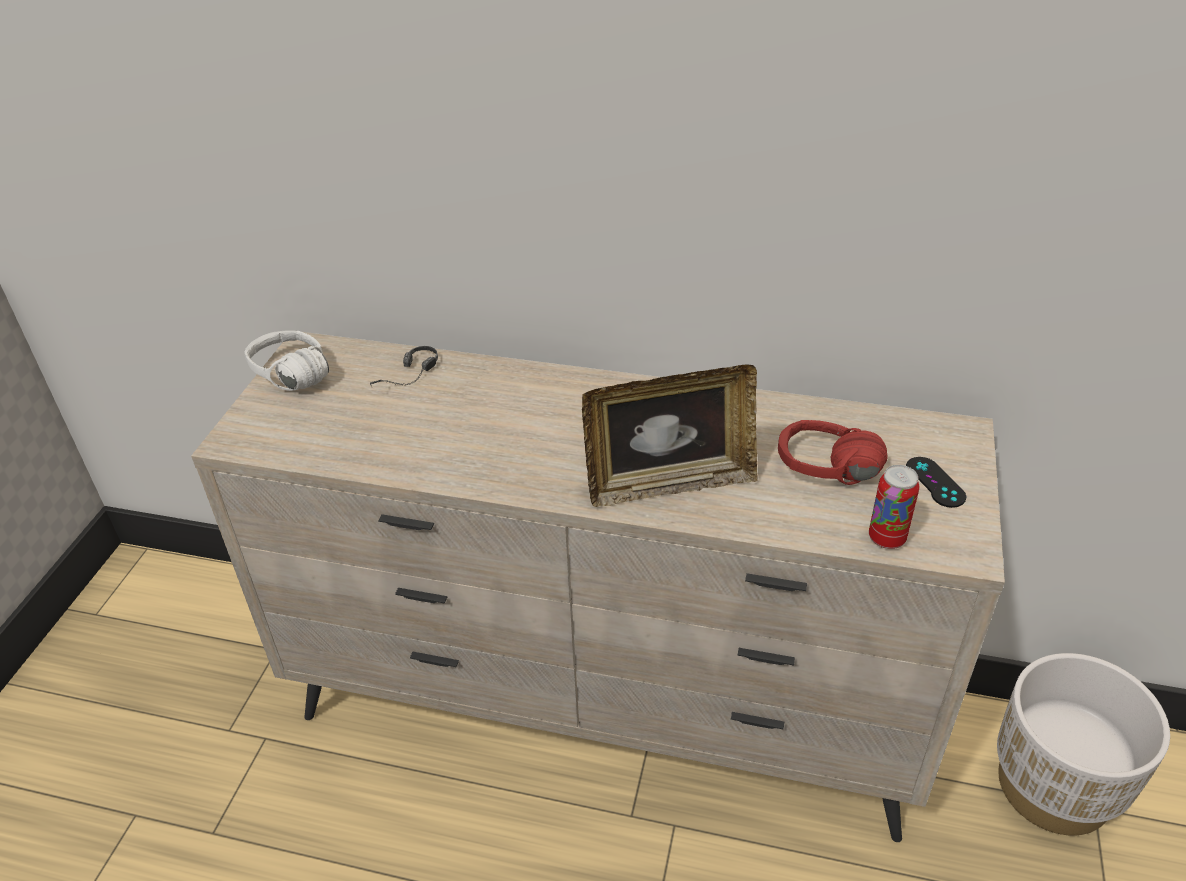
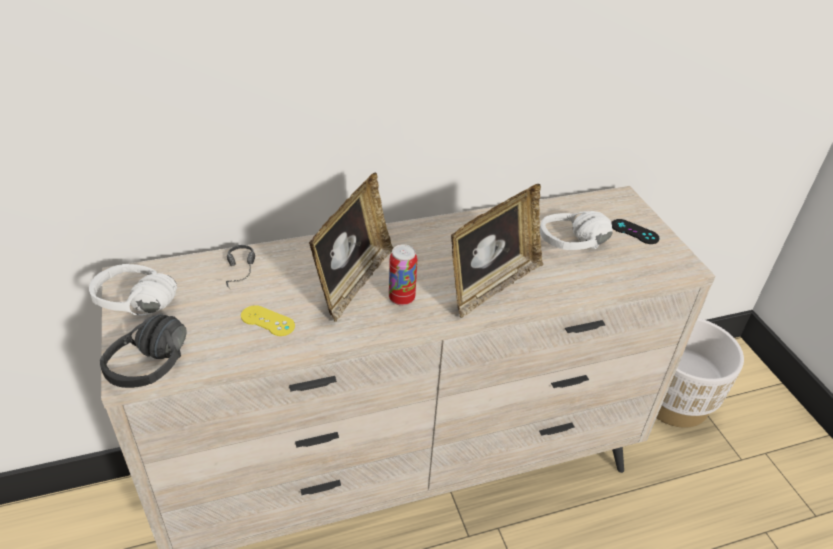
camera: 35 degrees left, 0 degrees up
red headphones [778,420,888,485] -> white headphones [539,211,613,250]
can [869,465,920,549] -> can moved to [389,244,417,306]
none -> black headphones [100,314,187,388]
none -> yellow game controller [241,305,295,336]
none -> picture frame [309,172,393,322]

